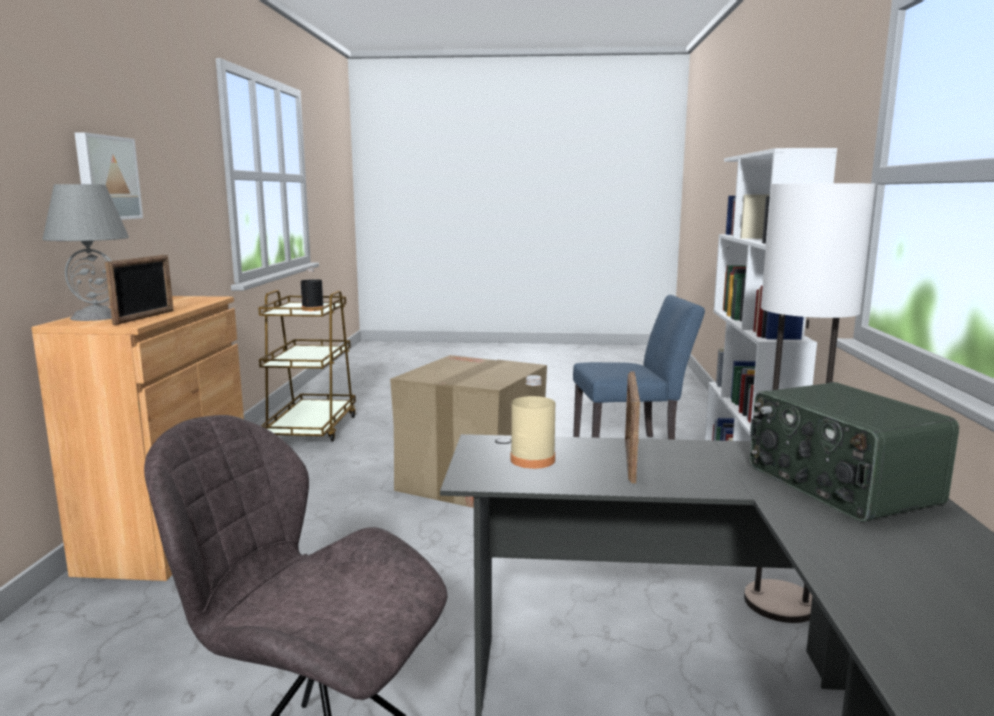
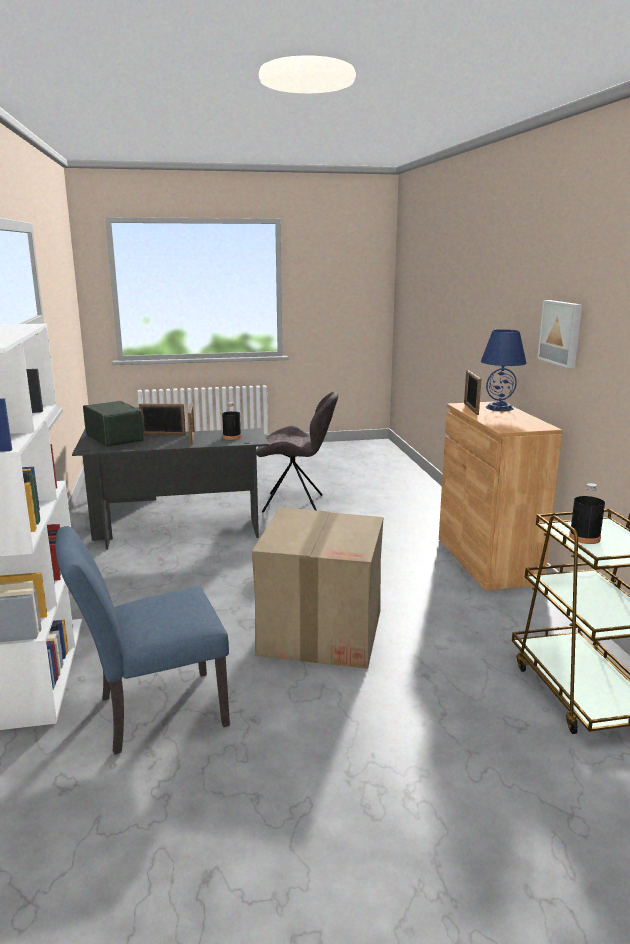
camera: 165 degrees right, 5 degrees up
grey table lamp [42,184,129,321] -> blue table lamp [481,329,527,411]
beige bottle [510,375,555,469] -> black bottle [222,402,241,440]
floor lamp [744,183,875,623] -> none
none -> picture frame [139,404,186,435]

